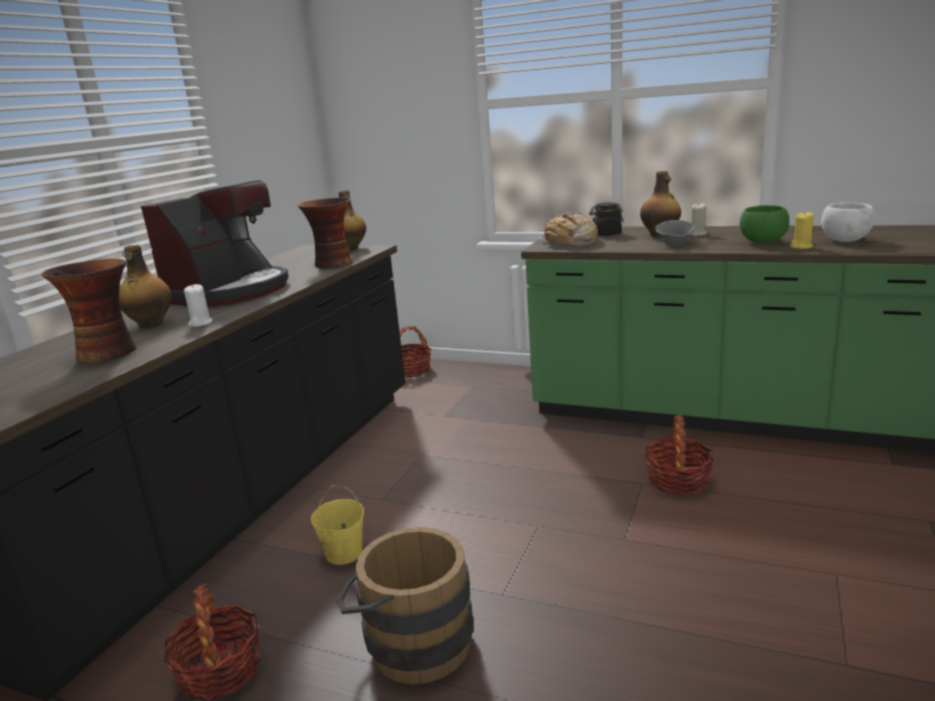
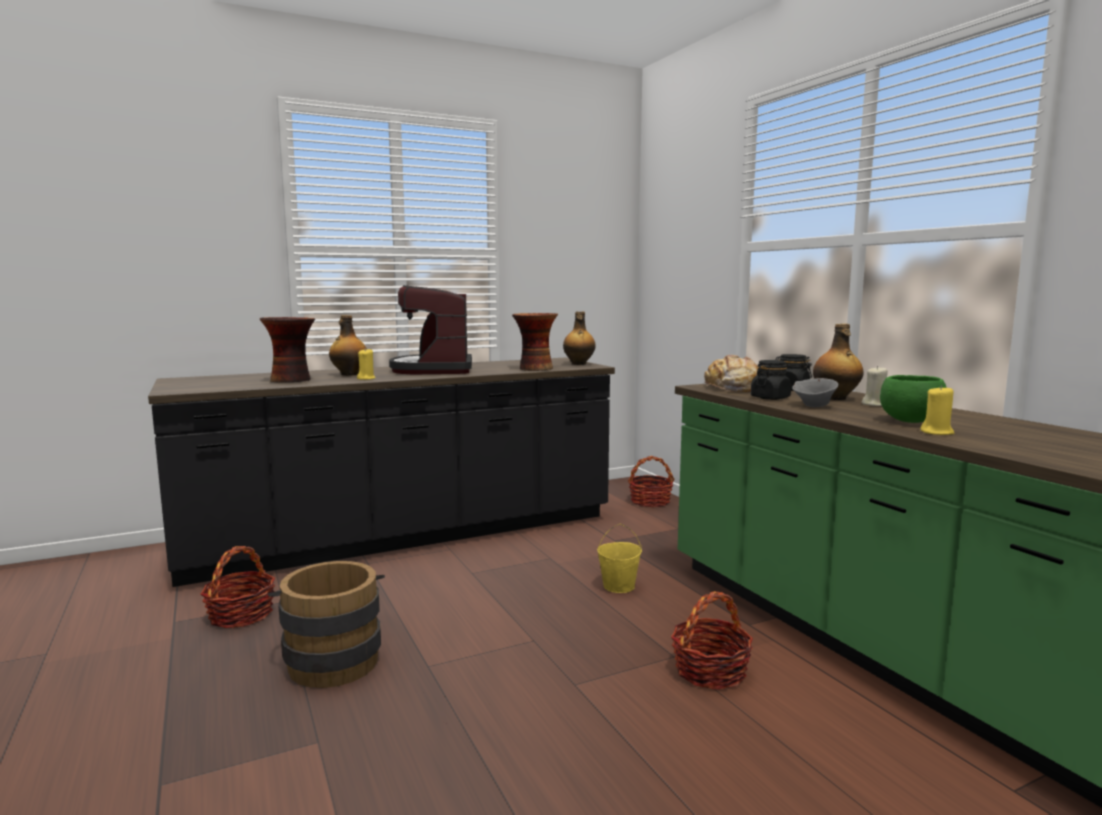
camera: 40 degrees right, 10 degrees down
coffee machine [141,180,289,306] -> coffee machine turned 105 degrees clockwise [389,285,472,374]
white candle [184,284,213,327] -> yellow candle [357,349,376,380]
yellow bucket [311,485,364,565] -> yellow bucket moved to [597,524,642,593]
white bowl [821,202,875,242] -> none
none -> black jar [751,360,791,400]

